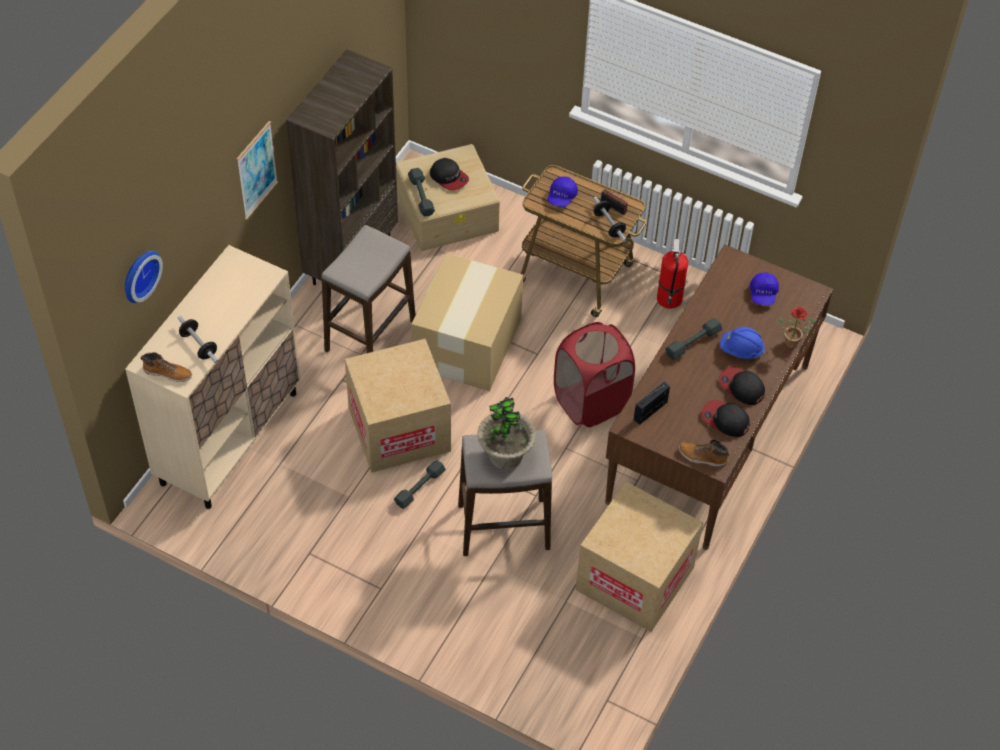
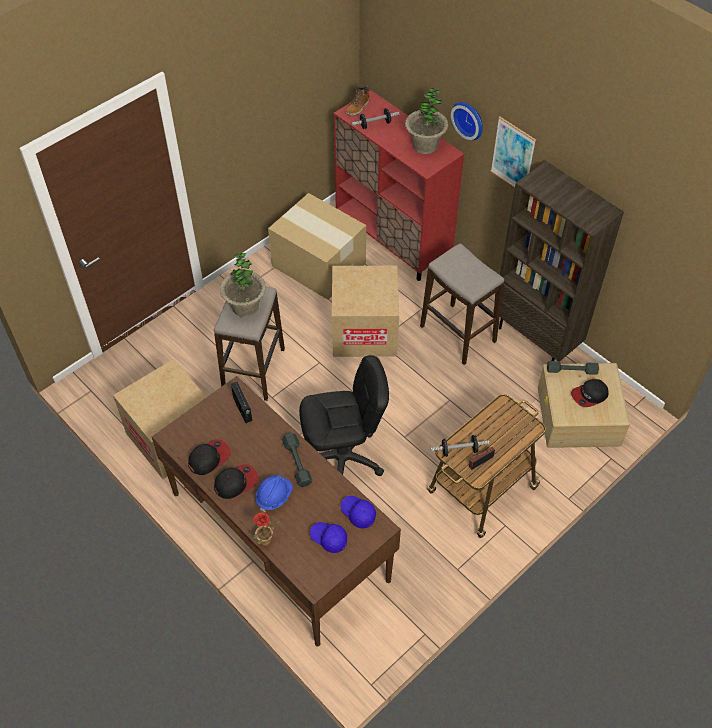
camera: 110 degrees right, 0 degrees up
beige cabinet [125,245,300,509] -> red cabinet [334,90,464,281]
wall clock [125,251,163,303] -> wall clock moved to [451,102,483,140]
grey dumbbell [394,460,446,509] -> none
cardboard box [411,253,523,391] -> cardboard box moved to [268,193,366,300]
blue cap [547,176,578,207] -> blue cap moved to [341,496,376,529]
red laundry basket [554,322,635,427] -> black office chair [299,355,389,476]
fire extinguisher [657,239,688,309] -> none
boot [679,439,730,467] -> none
none -> potted plant [405,88,449,154]

